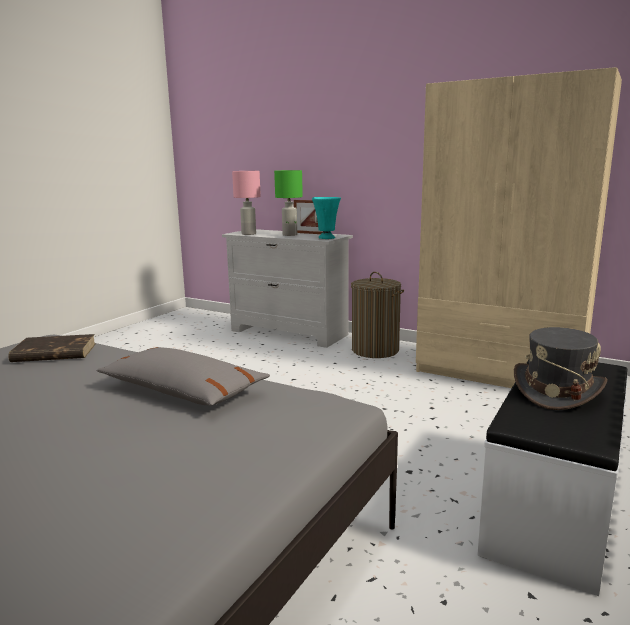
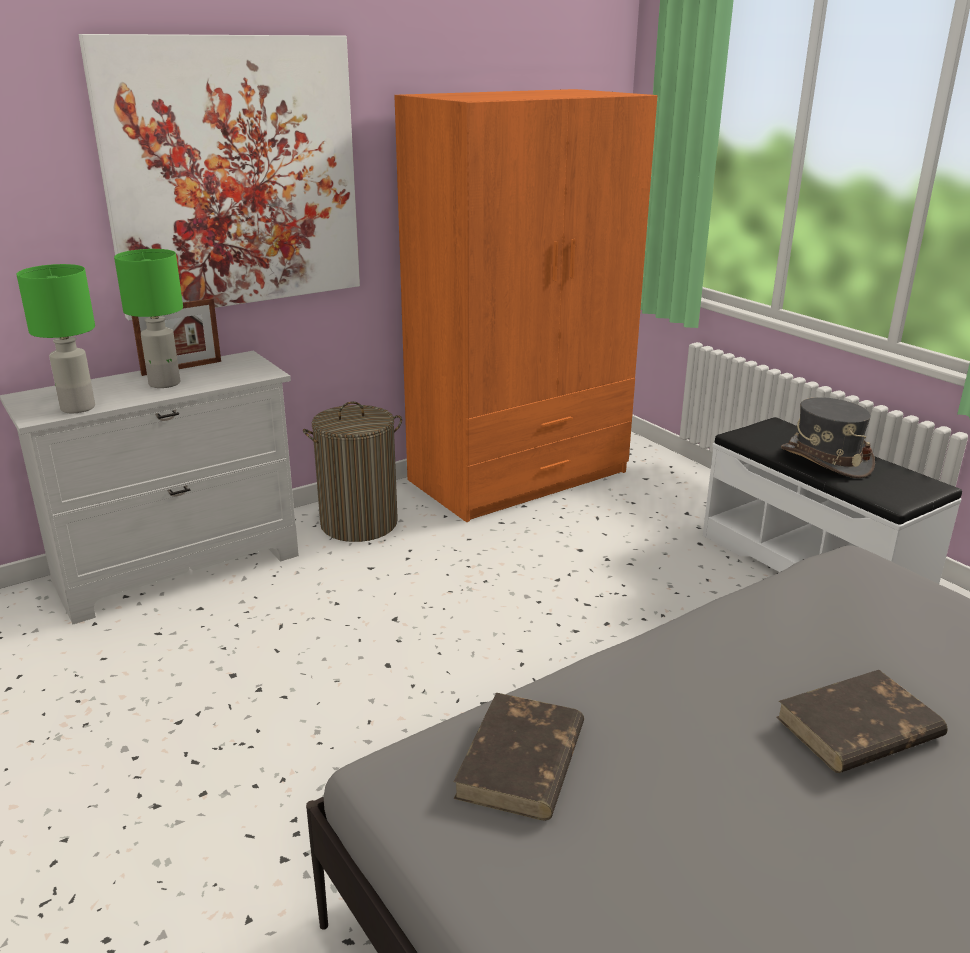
camera: 65 degrees left, 10 degrees up
grey pillow [96,347,270,405] -> none
pink table lamp [232,171,261,235] -> green table lamp [16,264,95,413]
turquoise vase [312,197,341,239] -> none
beige wardrobe [416,67,622,388] -> orange wardrobe [394,89,658,522]
none -> picture [79,34,360,321]
none -> brown book [776,670,948,773]

